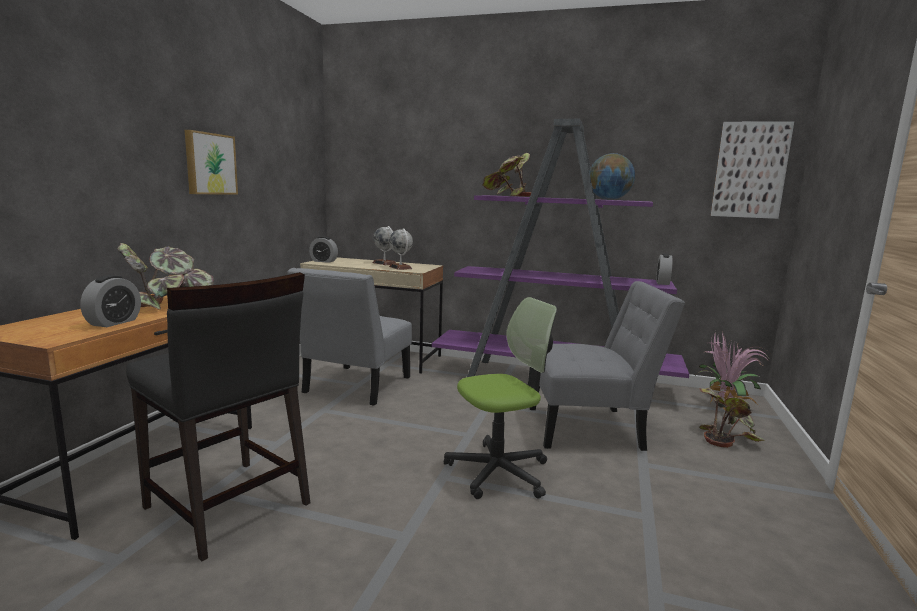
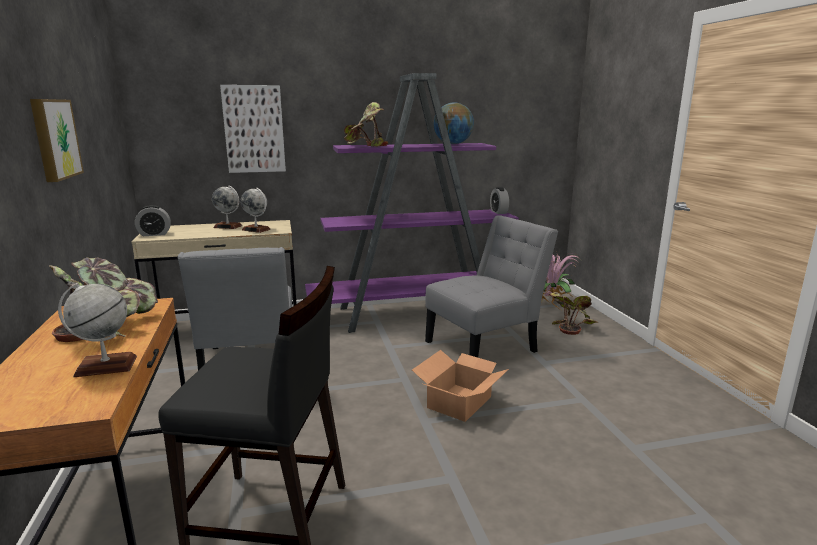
camera: 30 degrees left, 5 degrees up
alarm clock [80,275,141,327] -> globe [58,283,137,377]
office chair [444,297,557,499] -> cardboard box [412,350,509,422]
picture [711,121,794,219] -> picture moved to [220,85,286,173]

